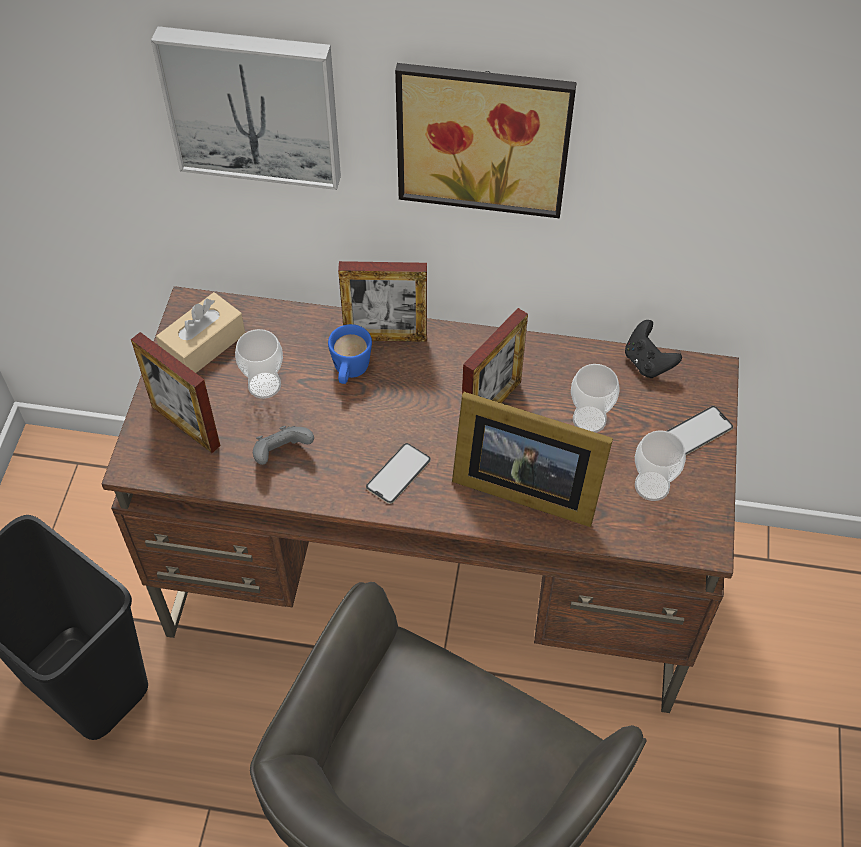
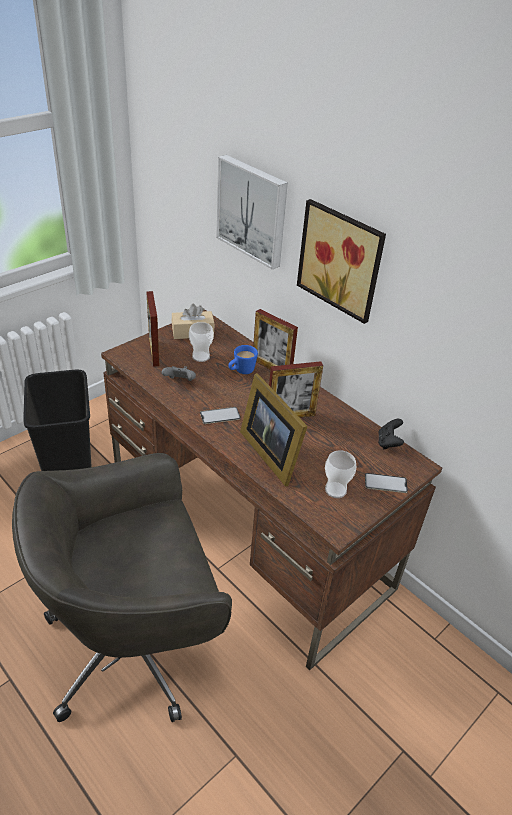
camera: 35 degrees right, 15 degrees down
cup [571,364,619,433] -> none

